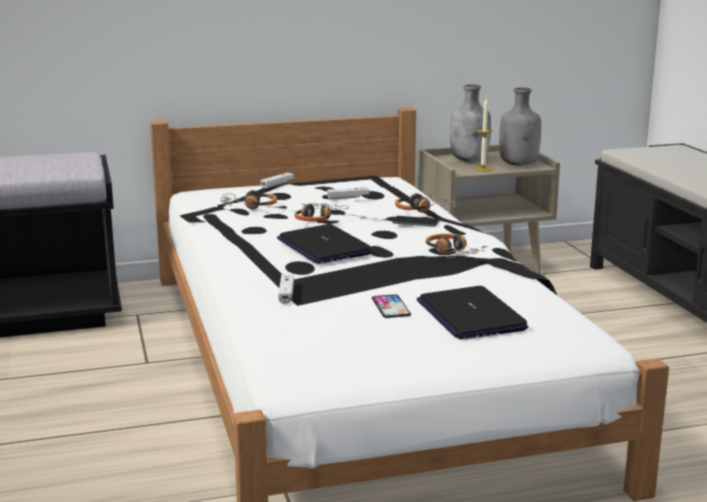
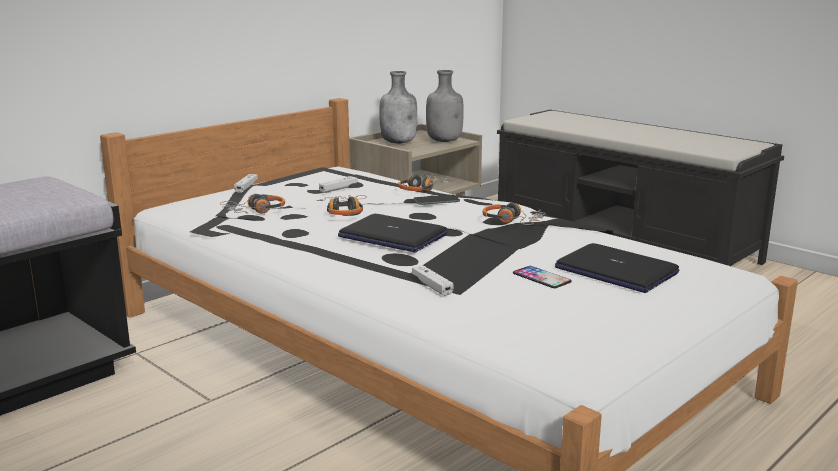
camera: 30 degrees left, 0 degrees up
candle [474,99,493,172] -> none

